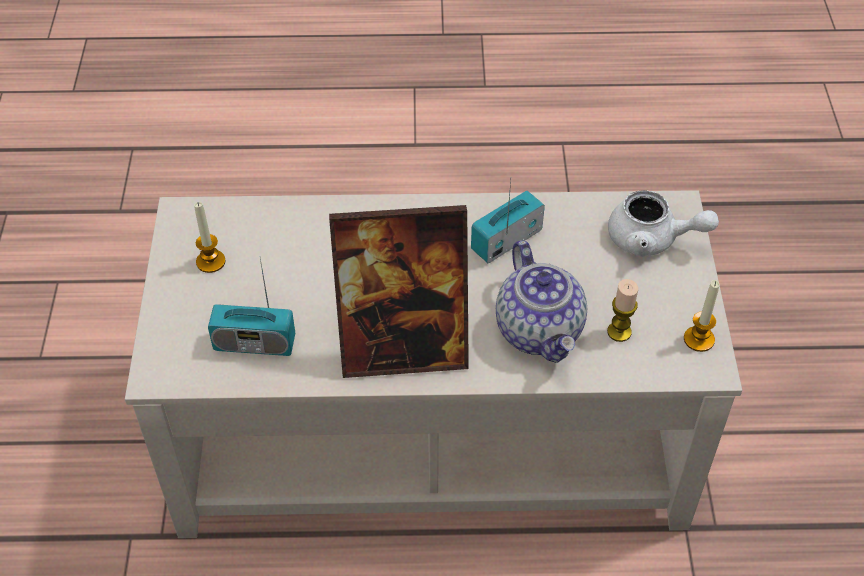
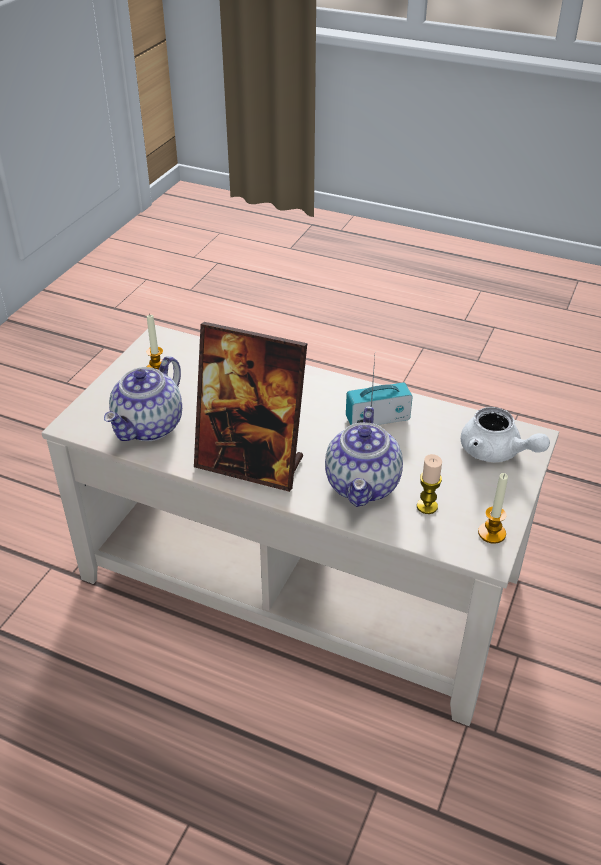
camera: 25 degrees right, 10 degrees down
radio [208,259,295,356] -> teapot [104,356,182,441]

